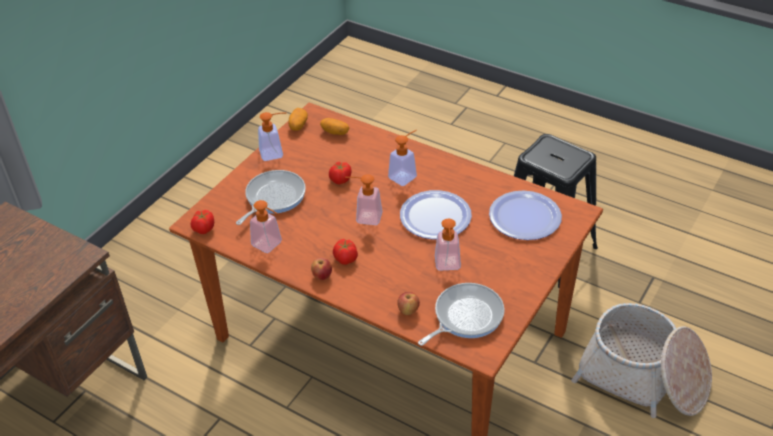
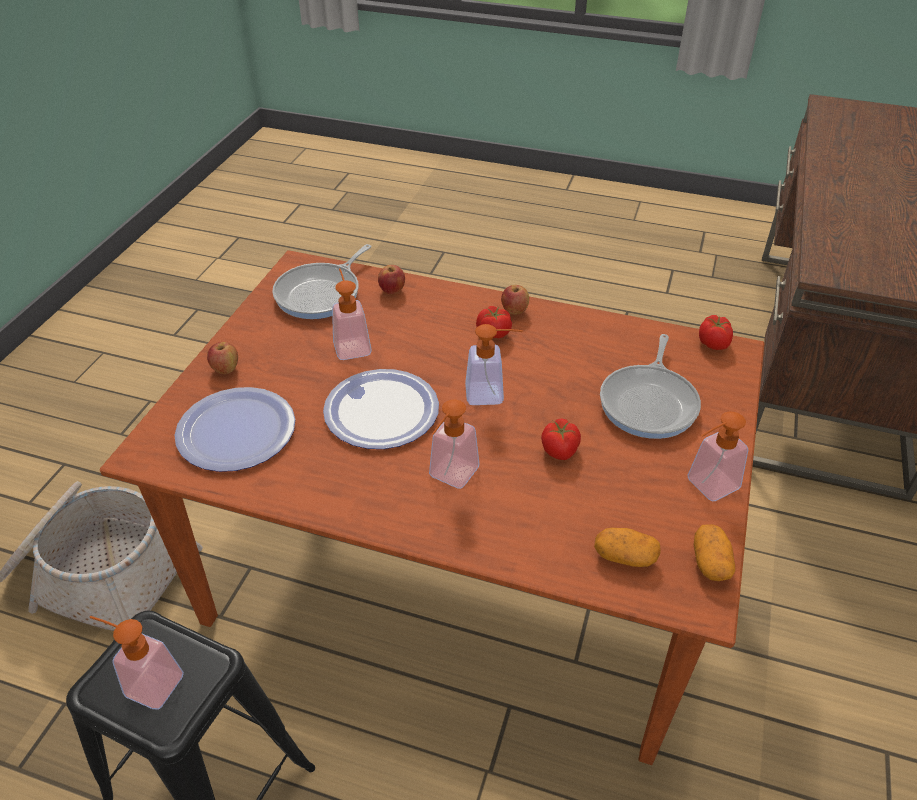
camera: 165 degrees right, 0 degrees up
soap dispenser [250,200,282,253] -> soap dispenser moved to [90,616,184,710]
none -> apple [207,342,238,374]

